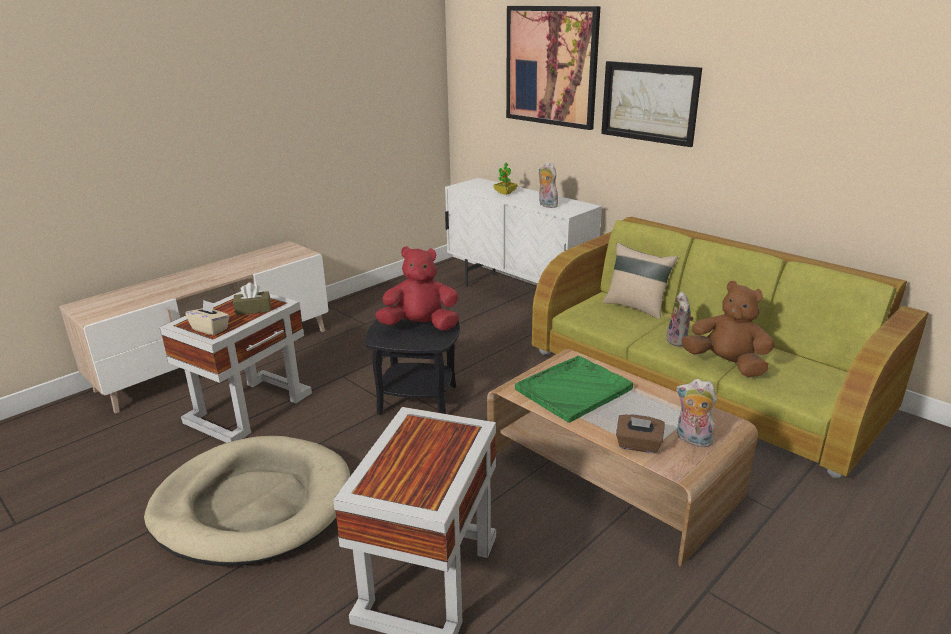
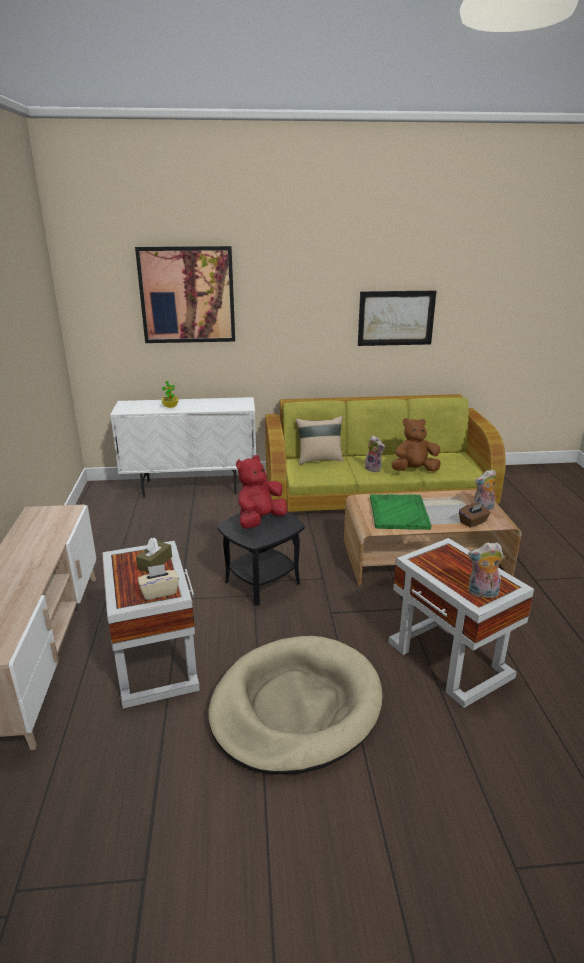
camera: 50 degrees left, 0 degrees up
plush toy [539,162,558,208] -> plush toy moved to [468,542,504,598]
picture [601,61,702,147] -> picture moved to [358,291,436,346]

